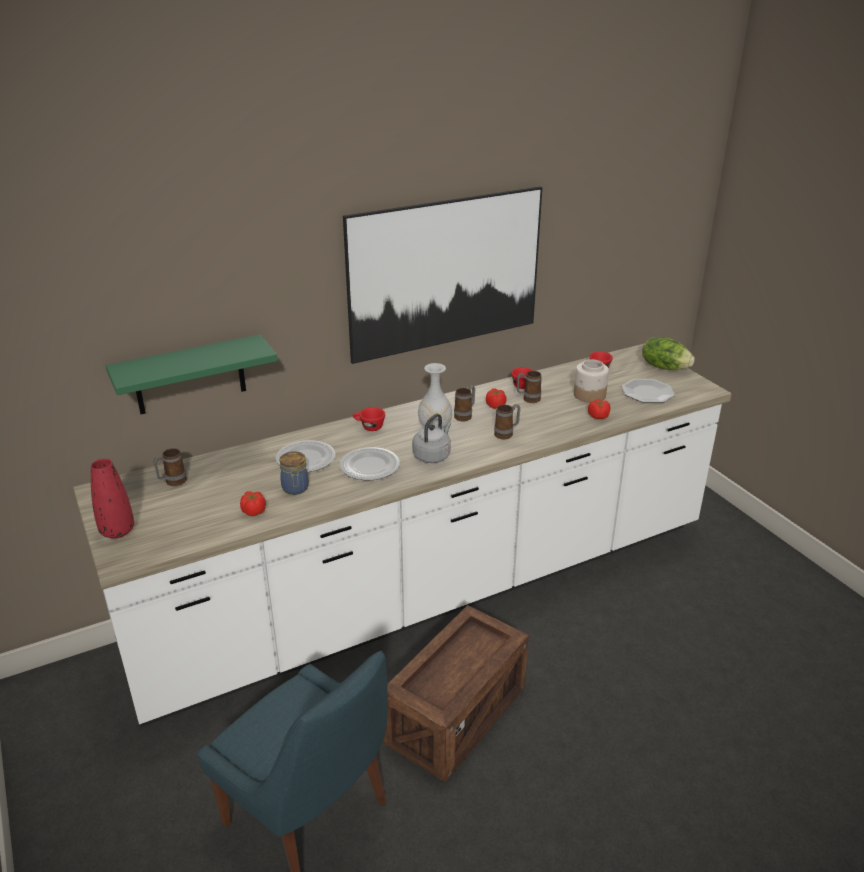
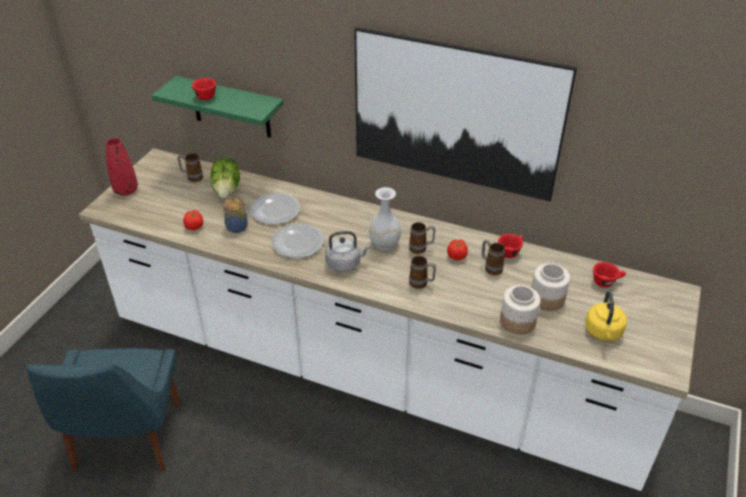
camera: 50 degrees right, 10 degrees up
red cup [353,407,385,431] -> red cup moved to [192,78,216,100]
crate [383,605,529,782] -> none
tomato [588,399,610,419] -> jar [500,285,541,334]
plate [622,379,675,403] -> yellow kettle [585,291,627,341]
lettuce [642,337,695,370] -> lettuce moved to [210,157,240,198]

